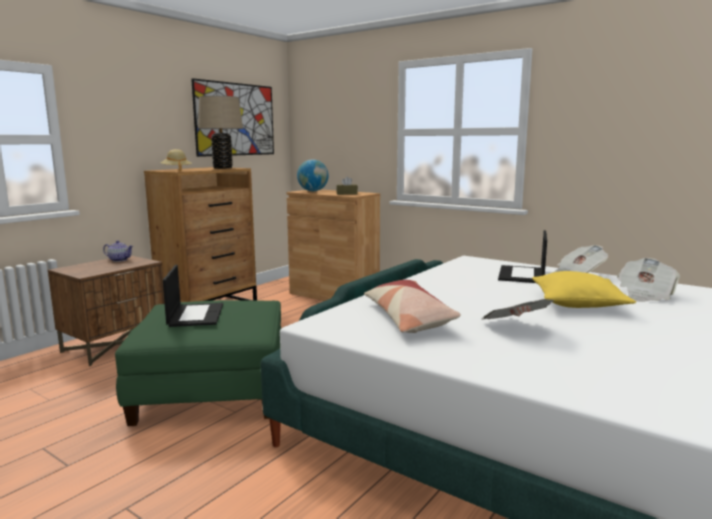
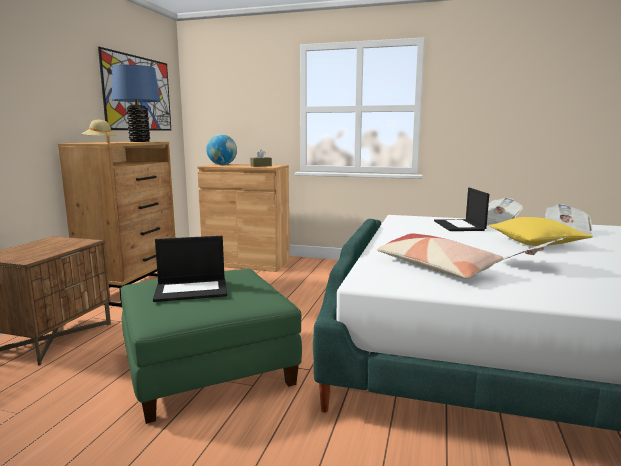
camera: 20 degrees left, 0 degrees up
teapot [103,240,133,262] -> none
laptop [163,265,223,327] -> laptop turned 105 degrees clockwise [153,236,227,302]
beige table lamp [198,96,243,169] -> blue table lamp [112,65,160,142]

